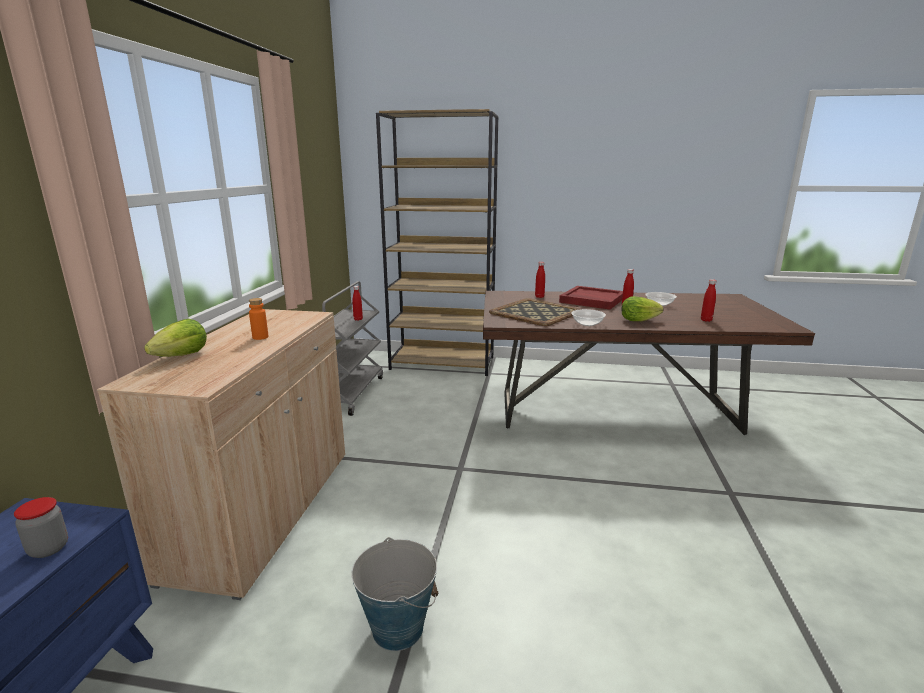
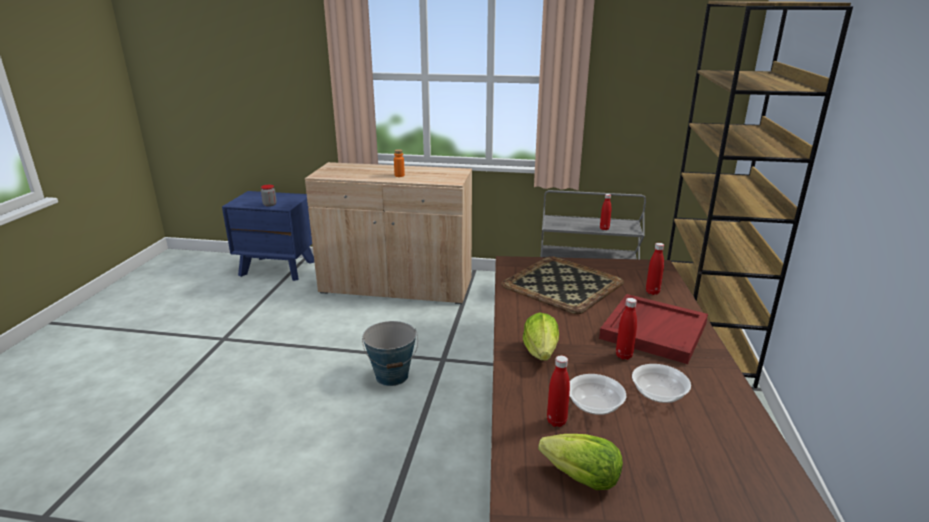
camera: 90 degrees right, 5 degrees up
lettuce [144,319,207,357] -> lettuce moved to [538,434,623,490]
bucket [351,537,438,651] -> bucket moved to [362,321,418,386]
bowl [571,309,606,326] -> bowl moved to [569,374,626,415]

